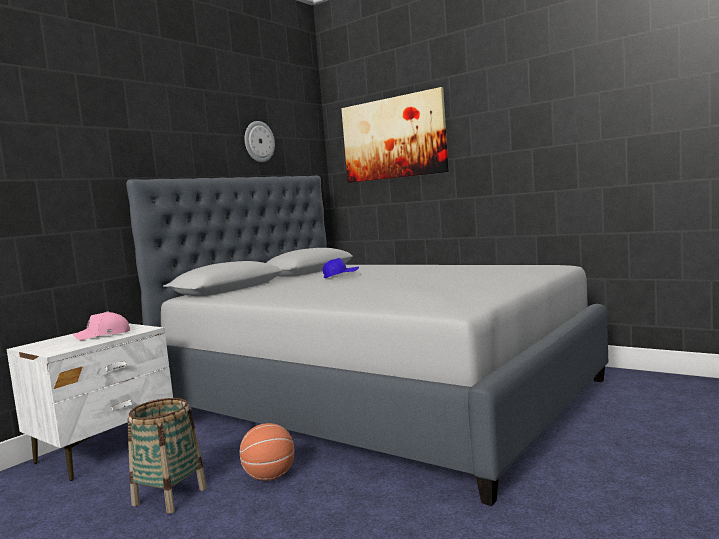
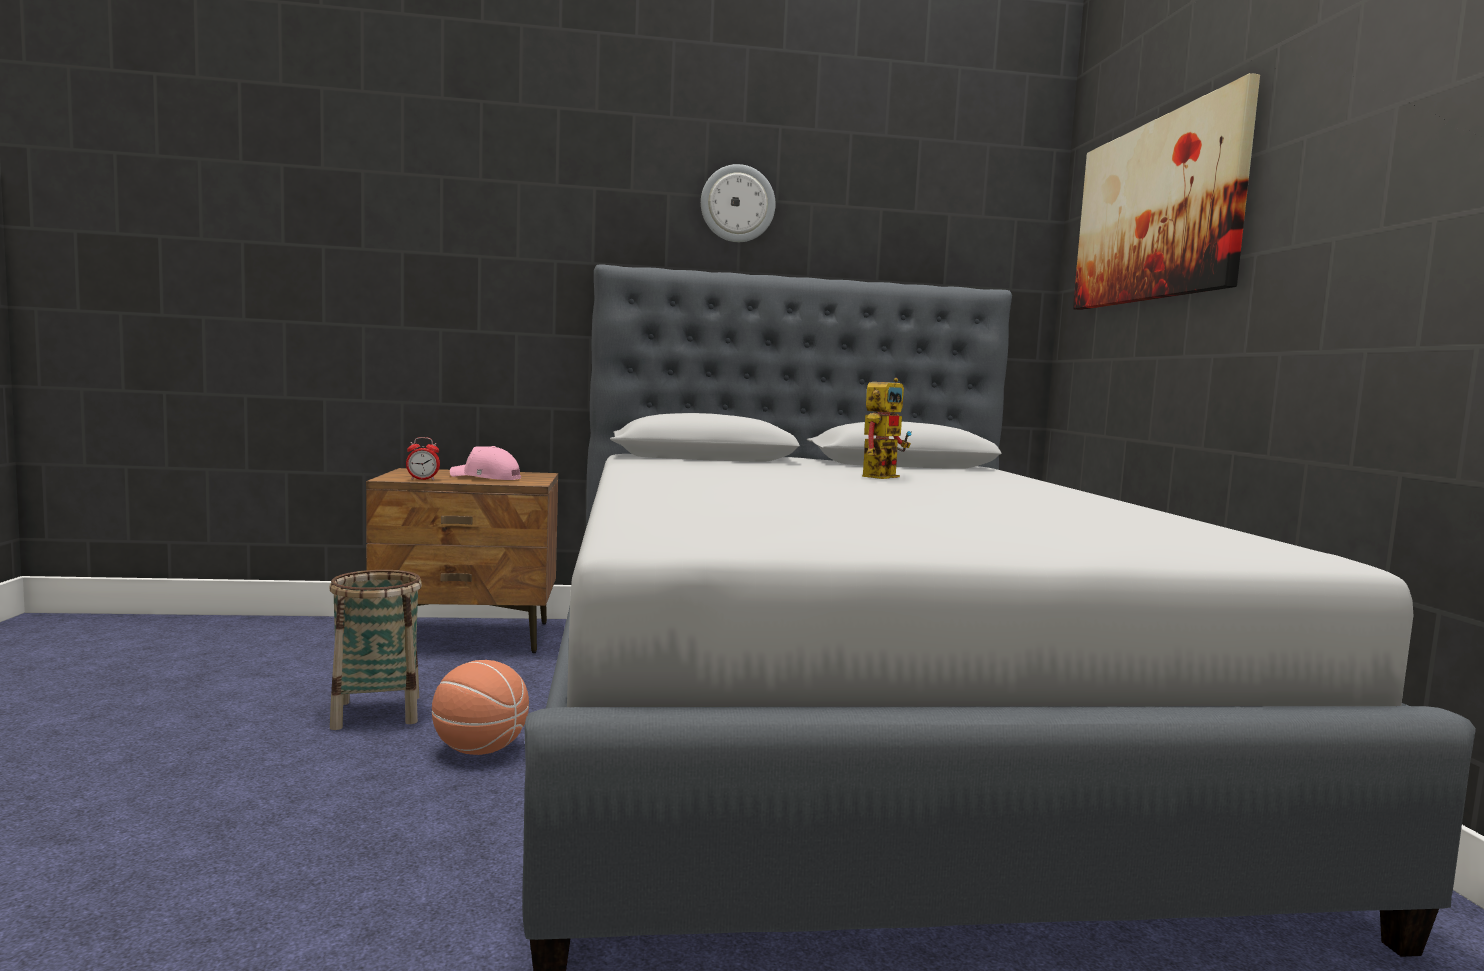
camera: 45 degrees right, 0 degrees up
white nightstand [7,324,173,481] -> brown nightstand [366,468,558,653]
wall clock [245,121,275,162] -> wall clock moved to [701,164,776,242]
blue cap [323,258,359,278] -> toy robot [862,378,911,479]
none -> alarm clock [406,437,440,480]

